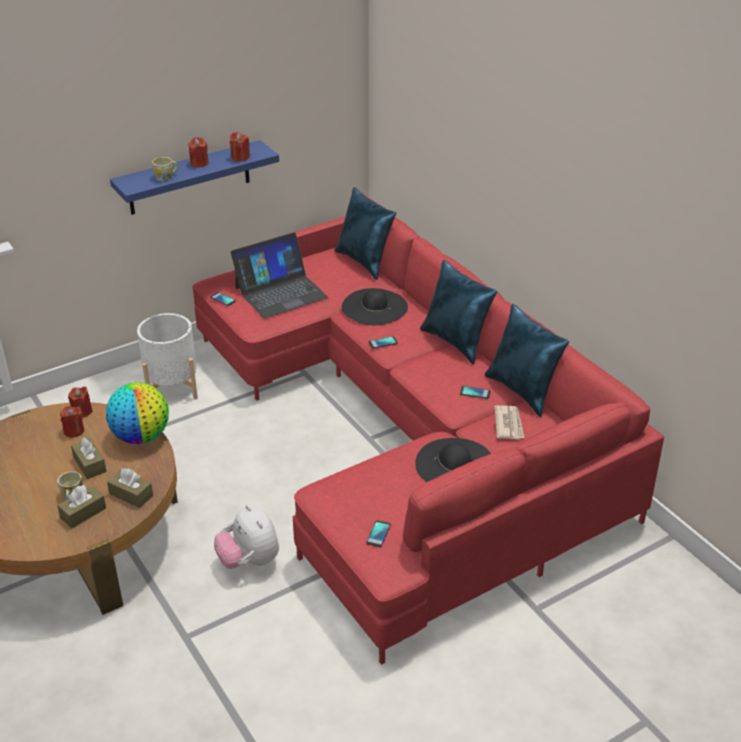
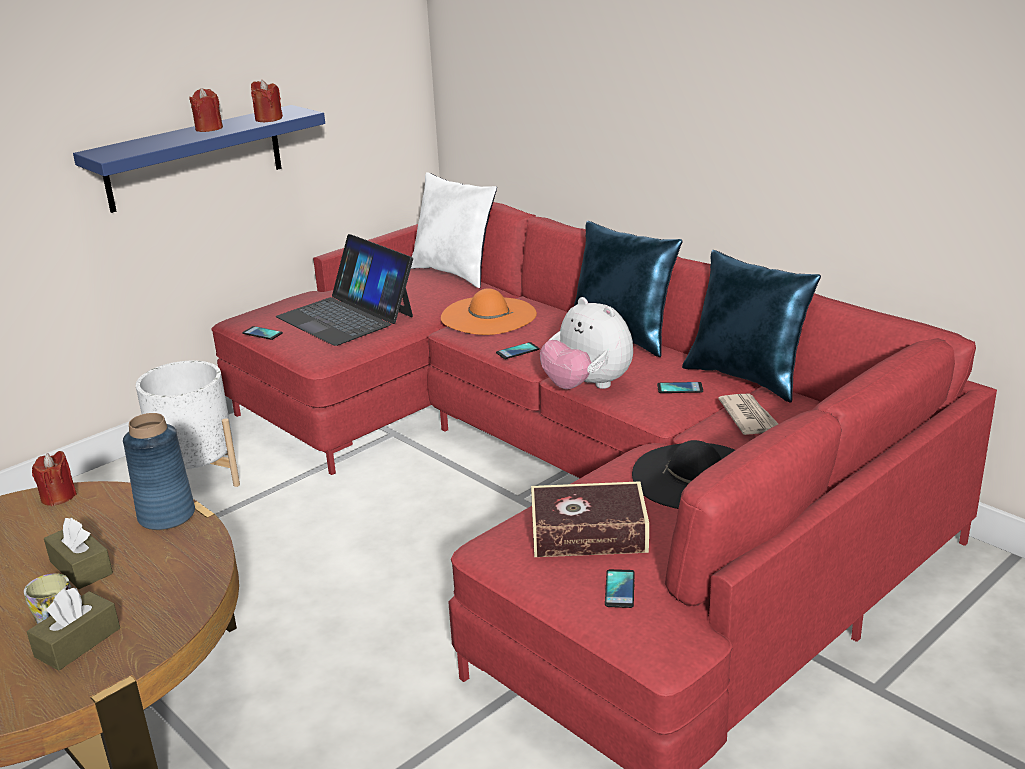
camera: 10 degrees left, 10 degrees down
red candle [60,406,84,438] -> none
globe [106,382,169,444] -> blue vase [123,413,195,530]
brown tissue box [107,468,153,508] -> none
mug [152,157,178,181] -> none
plush toy [214,505,279,569] -> plush toy moved to [540,297,633,389]
laptop [231,232,328,318] -> laptop turned 90 degrees clockwise [276,234,413,346]
blue pillow [334,187,396,280] -> white pillow [411,172,497,288]
black hat [342,288,408,325] -> orange hat [441,288,537,335]
none -> book [531,481,649,557]

